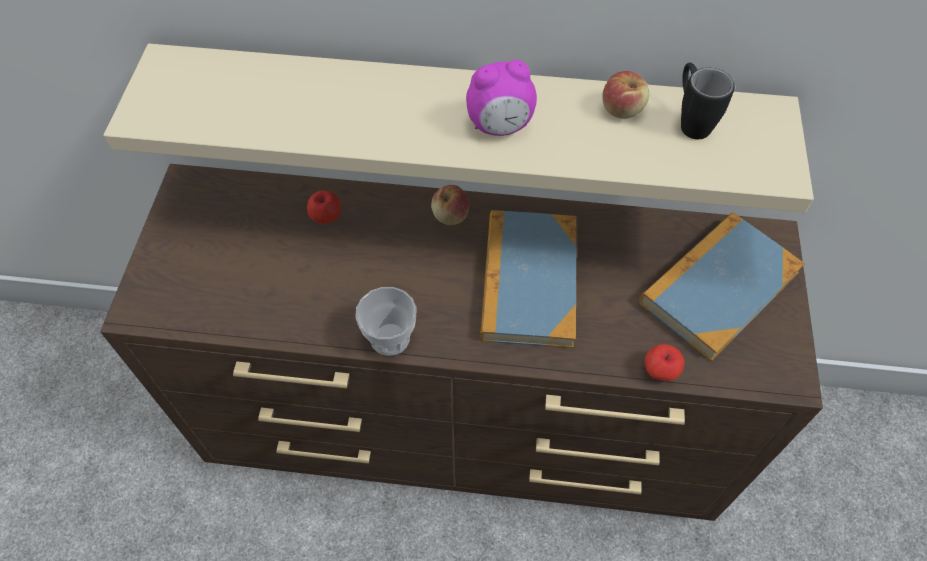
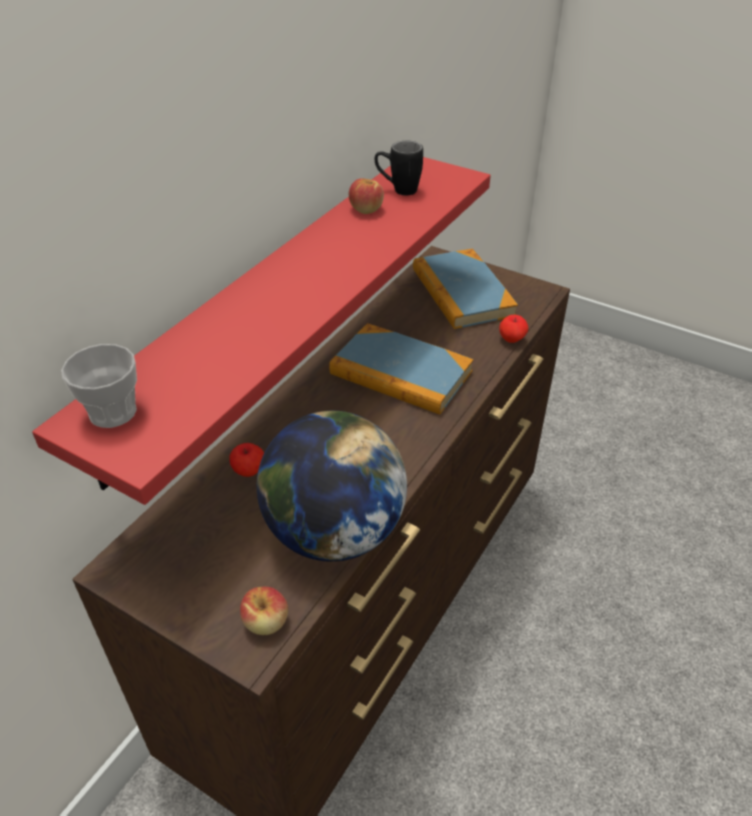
camera: 65 degrees left, 15 degrees down
beige shelf [104,44,814,212] -> red shelf [32,157,491,505]
cup [355,287,417,356] -> cup moved to [61,344,137,428]
apple [431,185,469,225] -> apple moved to [240,587,288,635]
alarm clock [466,60,537,136] -> none
none -> globe [257,411,407,562]

